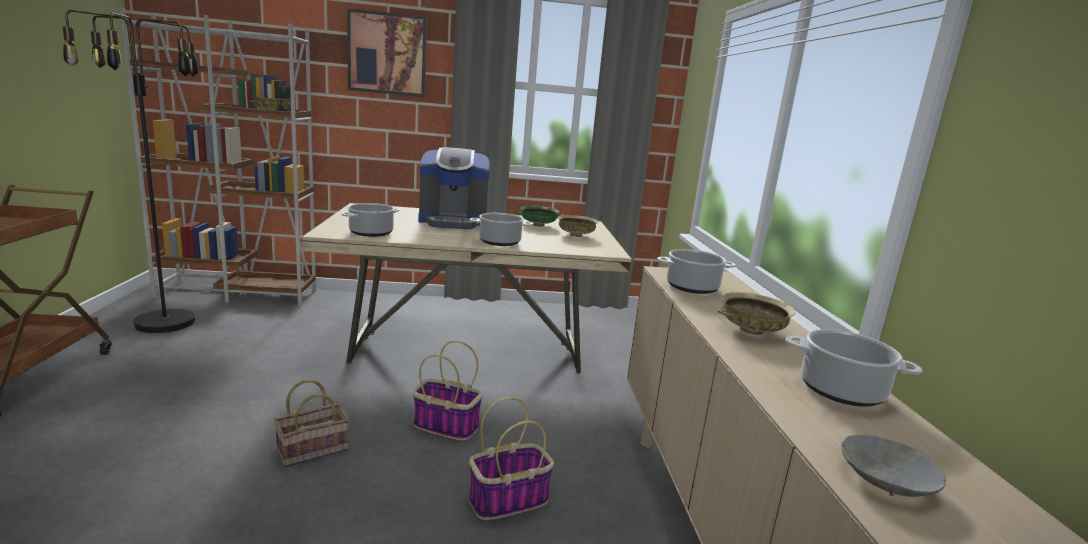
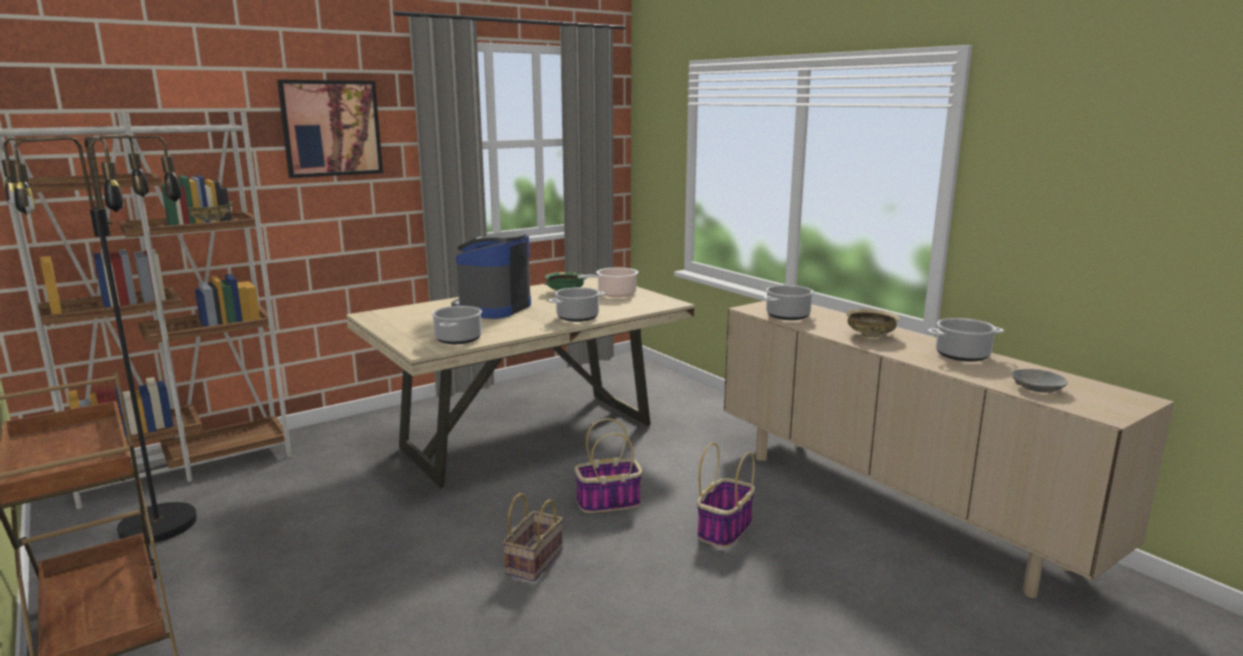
camera: 30 degrees left, 0 degrees up
coffee machine [418,147,490,229] -> coffee machine turned 150 degrees clockwise [451,232,531,319]
beige bowl [558,215,599,237] -> cooking pot [578,268,638,297]

